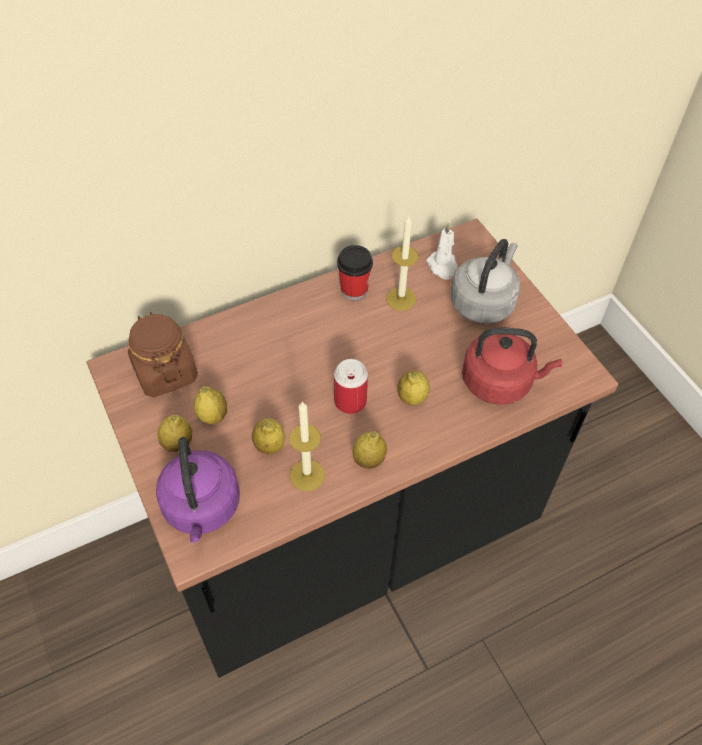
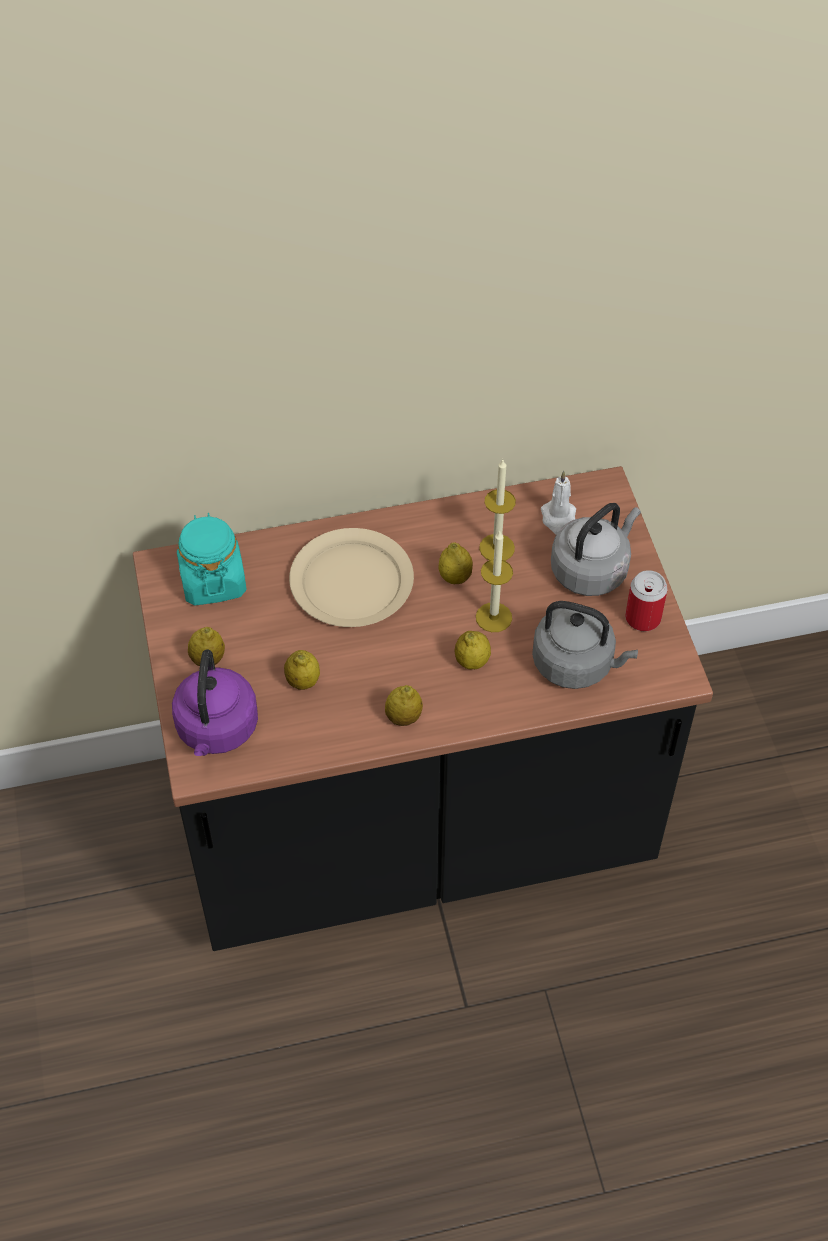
camera: 15 degrees right, 0 degrees up
brown jar [128,312,198,397] -> turquoise jar [177,513,246,606]
lemon [194,386,227,424] -> lemon moved to [438,542,473,584]
candle [289,401,325,491] -> candle moved to [476,531,513,632]
can [334,359,368,414] -> can moved to [625,570,668,631]
cup [337,245,373,300] -> none
red kettle [462,327,562,405] -> grey kettle [532,601,638,689]
none -> beige plate [289,528,414,627]

